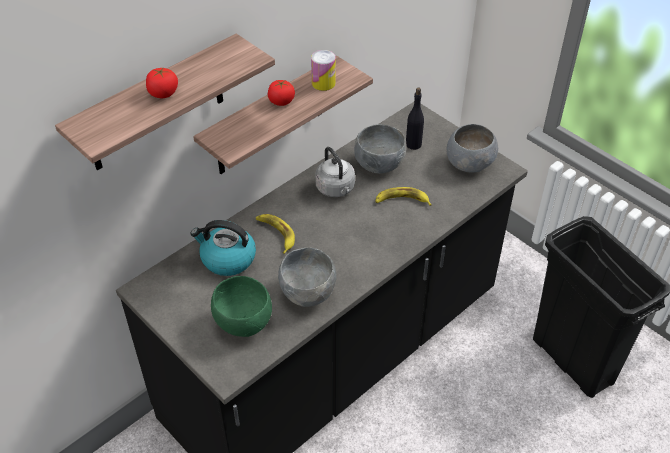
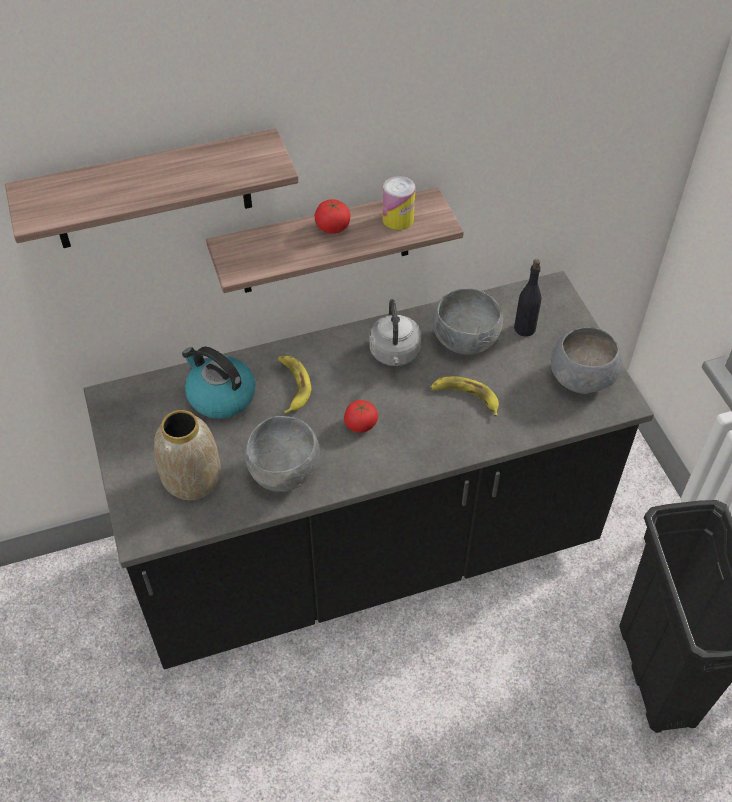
camera: 25 degrees right, 5 degrees up
tomato [146,67,178,98] -> tomato moved to [344,400,378,433]
green bowl [211,276,272,337] -> vase [154,410,221,501]

